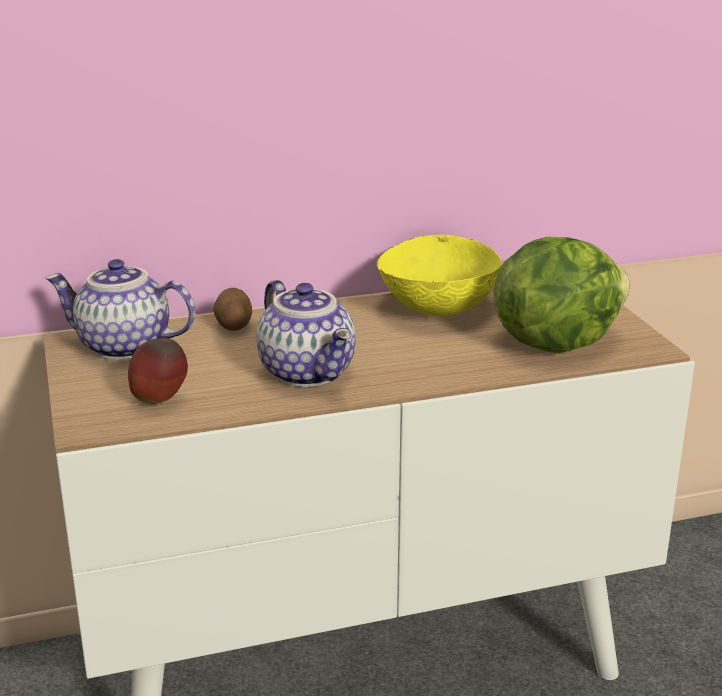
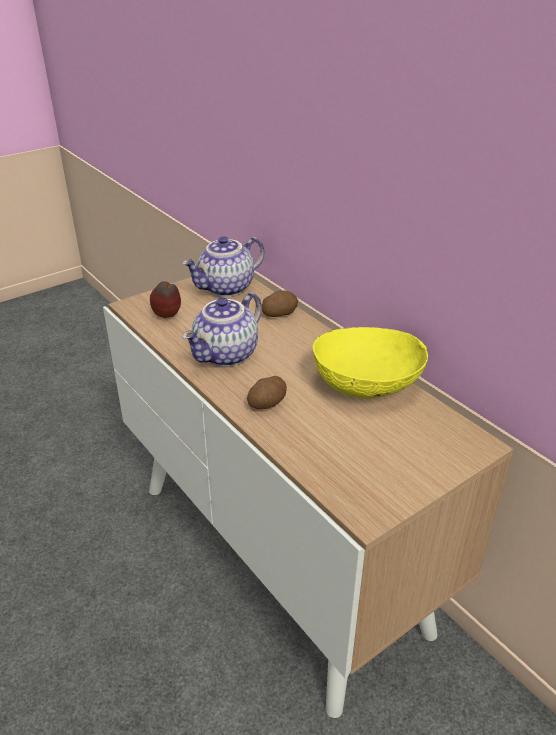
camera: 70 degrees right, 10 degrees up
teapot [45,259,195,360] -> teapot turned 120 degrees counterclockwise [182,236,265,297]
lettuce [494,237,631,353] -> none
none -> potato [247,376,287,409]

